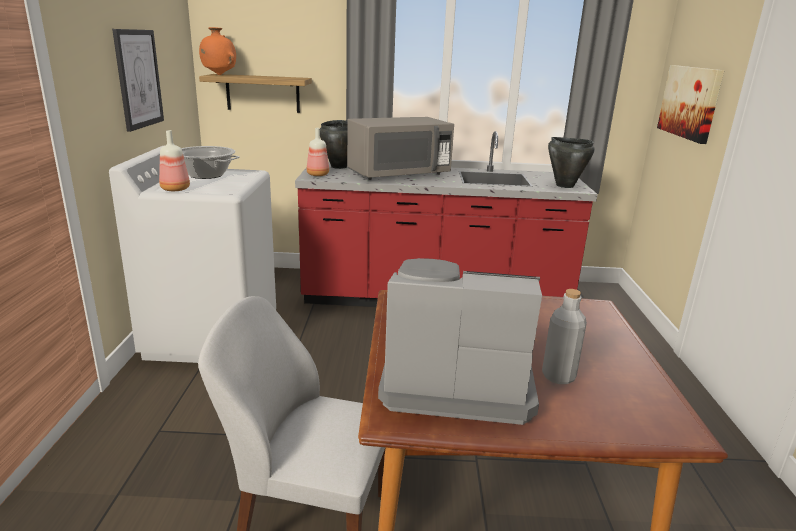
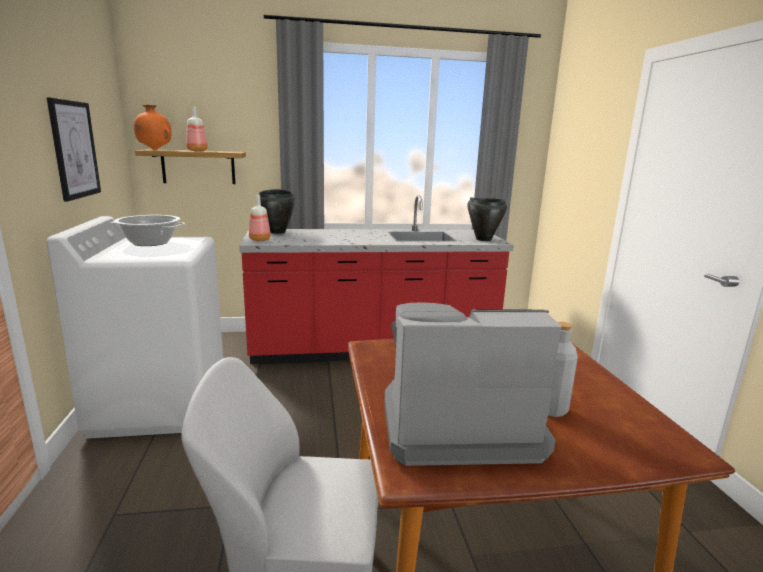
camera: 10 degrees left, 5 degrees down
bottle [159,130,190,191] -> bottle moved to [186,107,208,151]
grey microwave [347,117,454,180] -> none
picture [657,65,724,144] -> none

